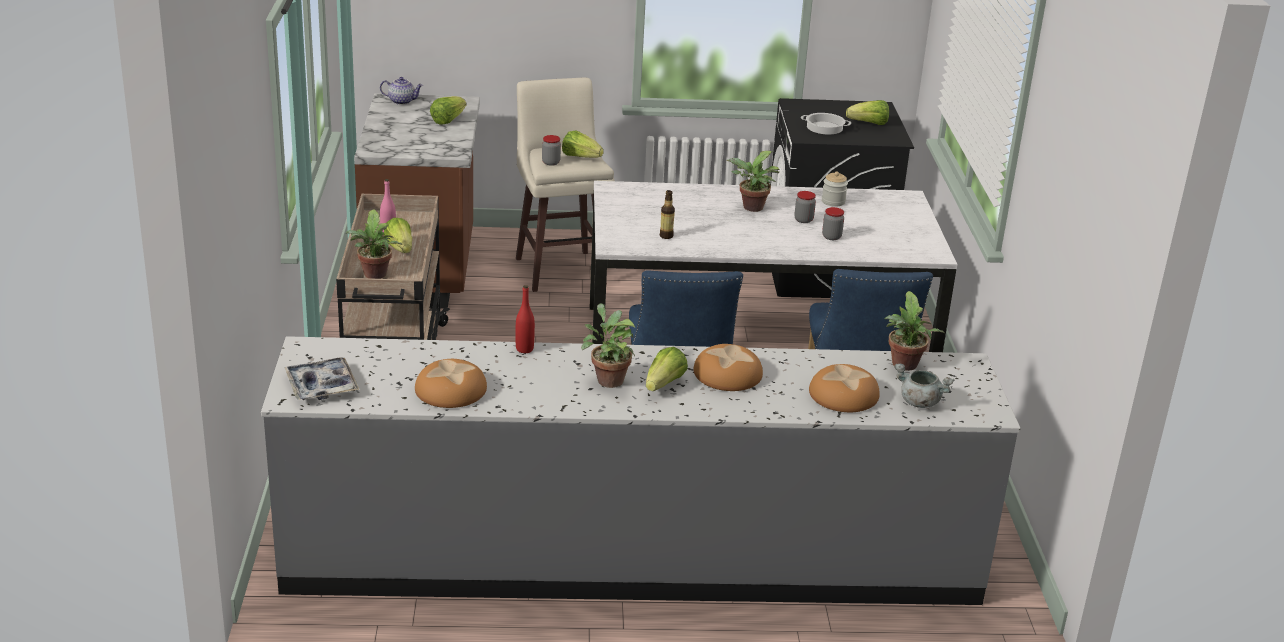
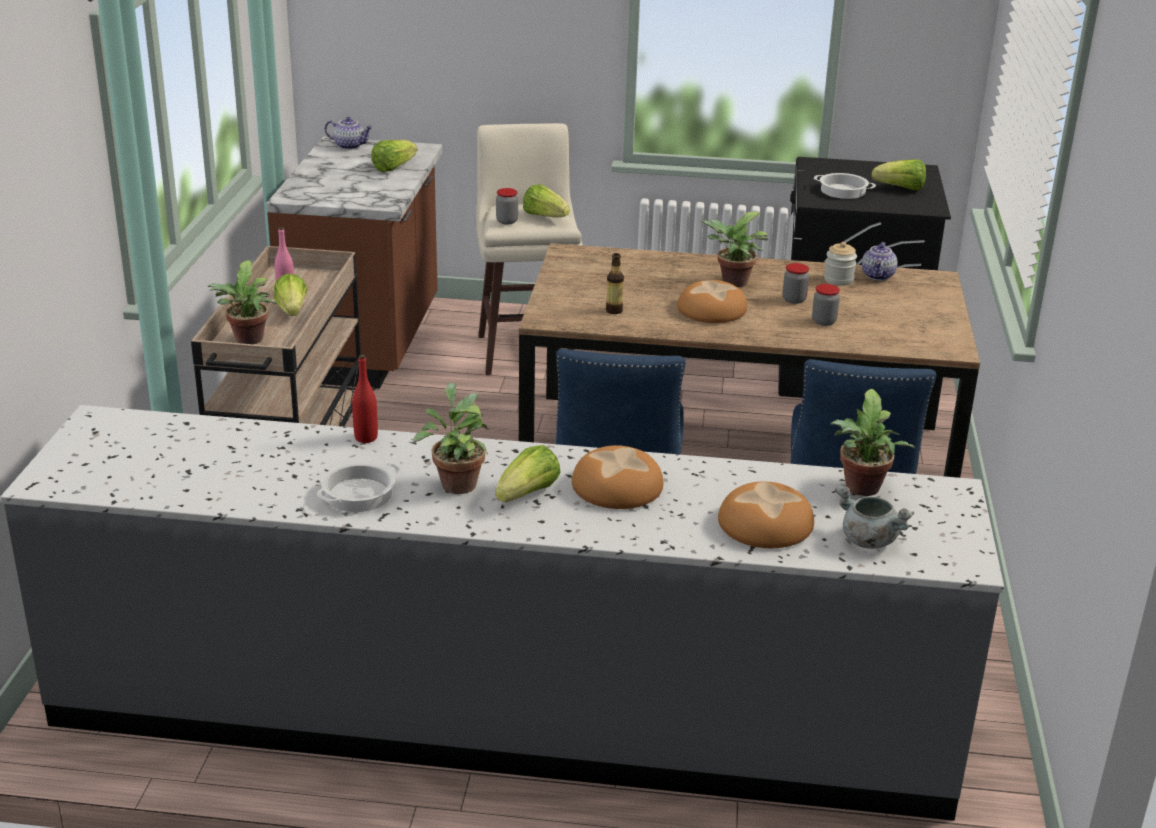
camera: 10 degrees right, 0 degrees up
tray [284,357,360,400] -> none
bread [415,359,487,408] -> bread moved to [677,280,747,323]
white dining table [590,181,958,352] -> brown dining table [519,243,980,478]
none -> cooking pot [317,463,400,512]
none -> teapot [862,242,898,281]

